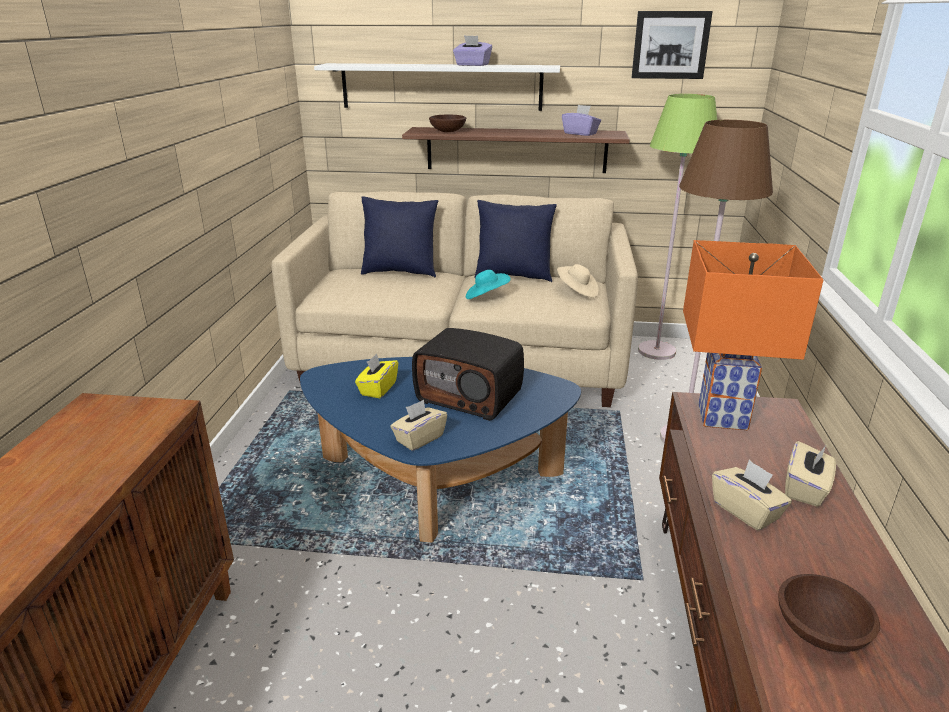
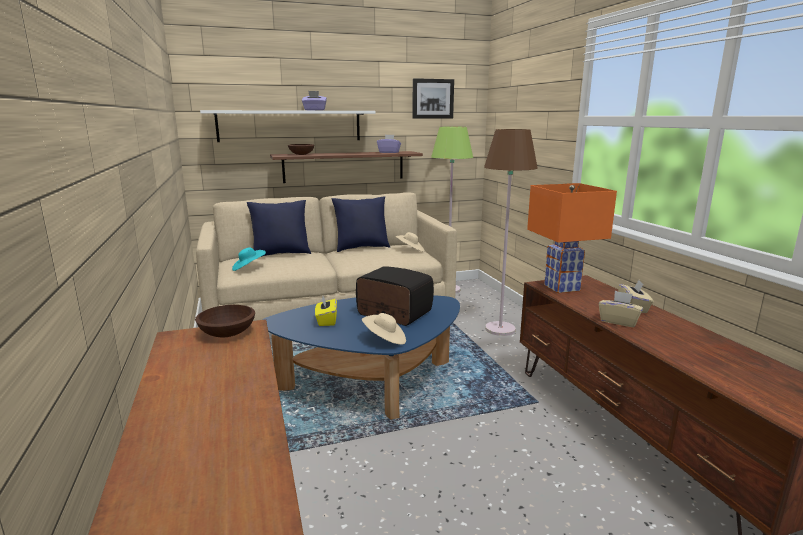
camera: 25 degrees left, 10 degrees down
beige tissue box [390,400,447,451] -> beige hat [362,313,406,345]
radio [412,328,524,421] -> radio turned 150 degrees counterclockwise [356,266,434,326]
turquoise hat [466,270,510,299] -> turquoise hat moved to [232,247,266,271]
brown bowl [778,574,880,652] -> brown bowl moved to [195,305,255,337]

